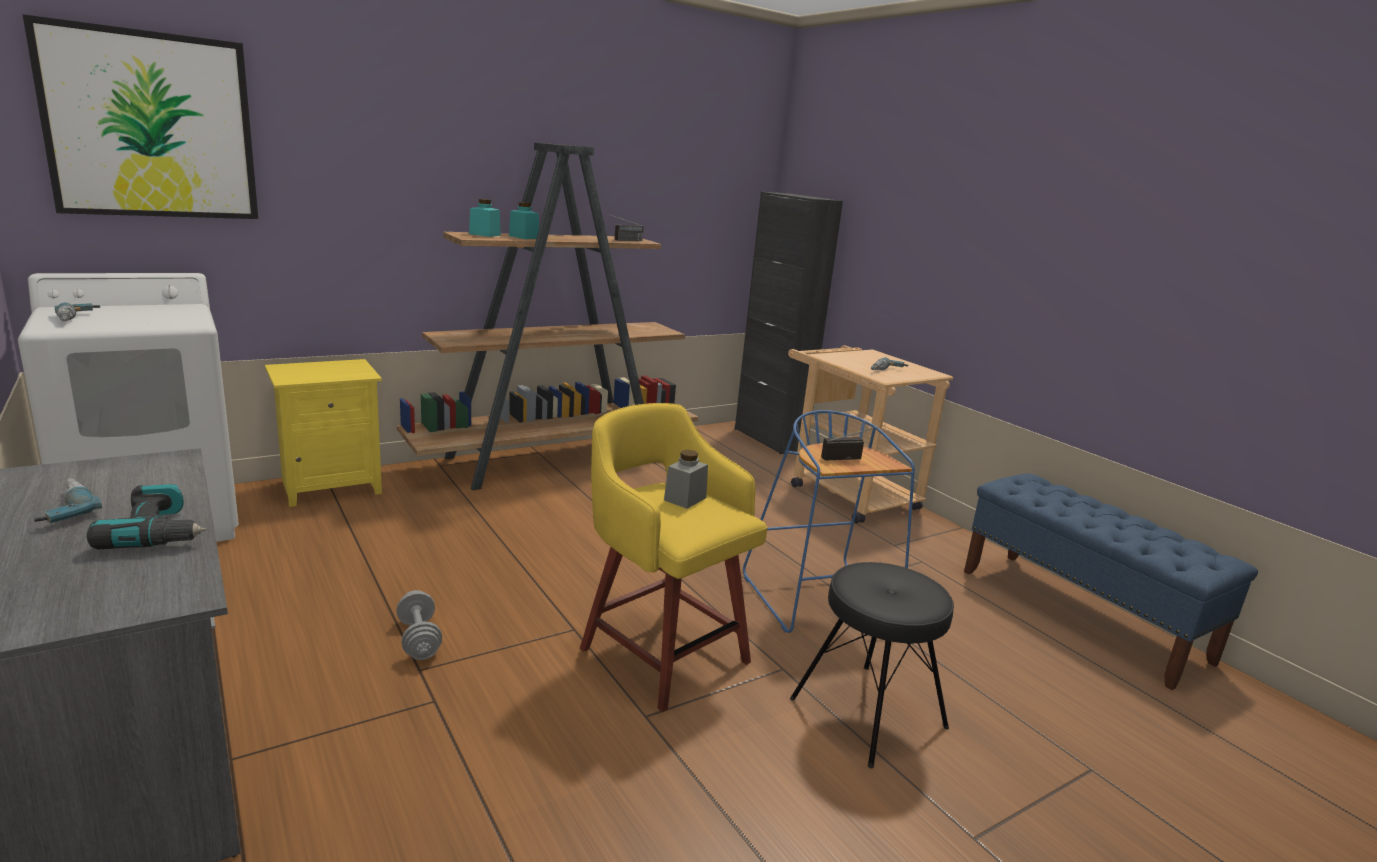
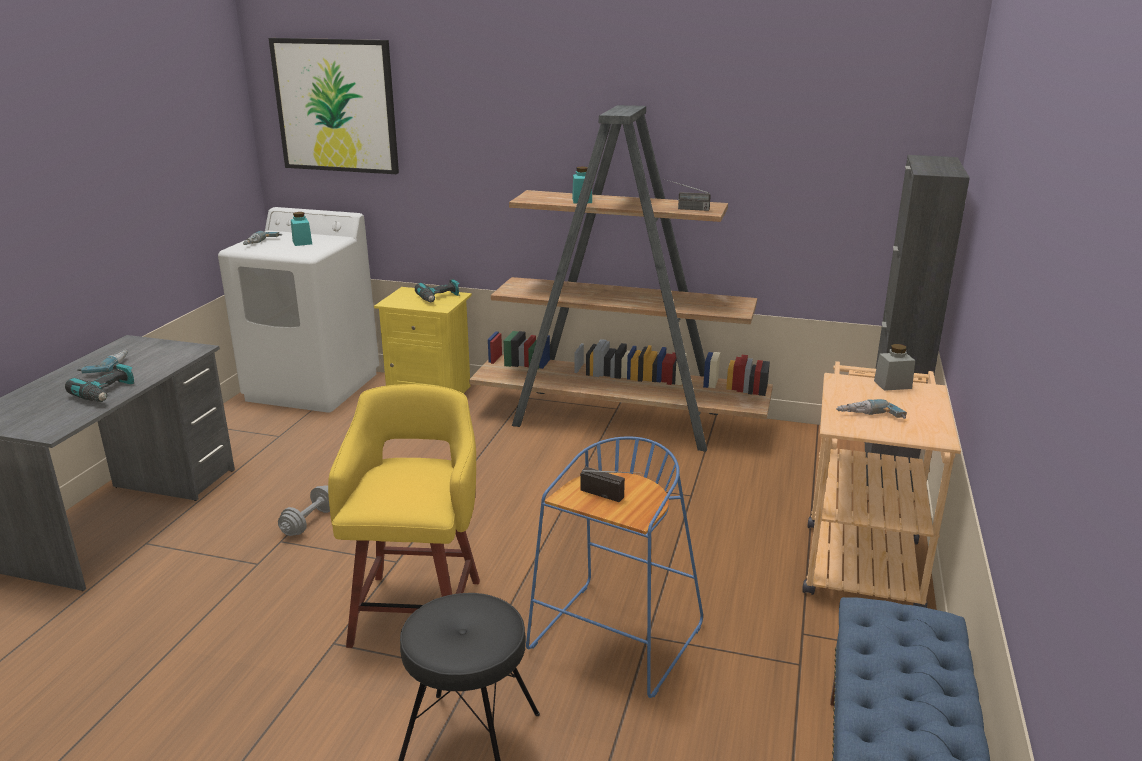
camera: 50 degrees right, 5 degrees up
turquoise jar [469,199,501,237] -> turquoise jar moved to [291,212,312,246]
grey jar [664,450,708,509] -> grey jar moved to [874,344,915,391]
none -> power drill [415,279,460,302]

